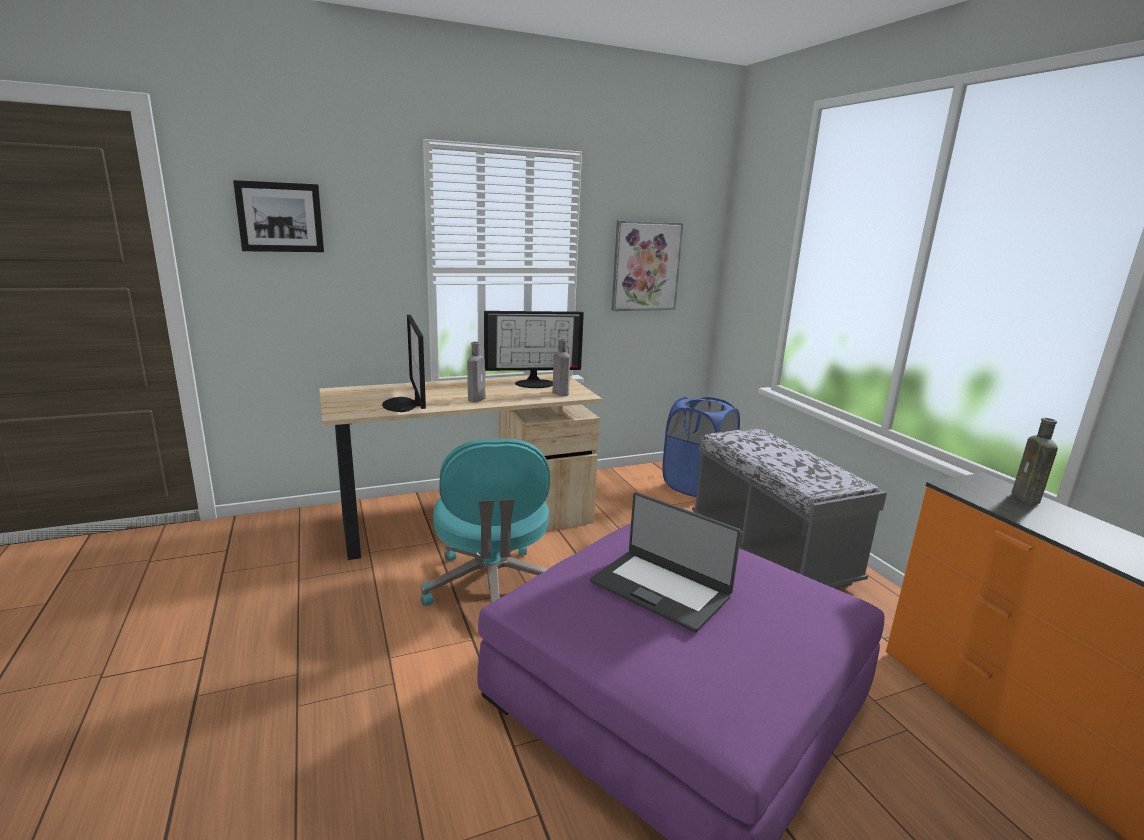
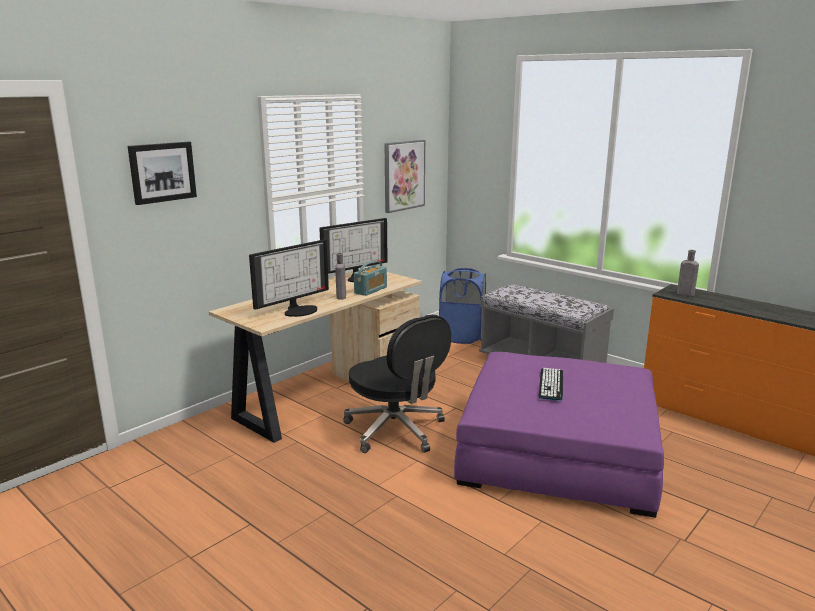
camera: 25 degrees left, 0 degrees up
monitor [382,315,426,412] -> monitor turned 90 degrees counterclockwise [249,239,329,317]
turquoise office chair [420,439,550,607] -> black office chair [343,315,451,453]
grey bottle [553,339,570,396] -> grey bottle moved to [677,250,699,297]
laptop [590,492,741,632] -> keyboard [539,368,563,401]
brown bottle [1012,418,1058,504] -> none
none -> radio [354,261,387,296]

